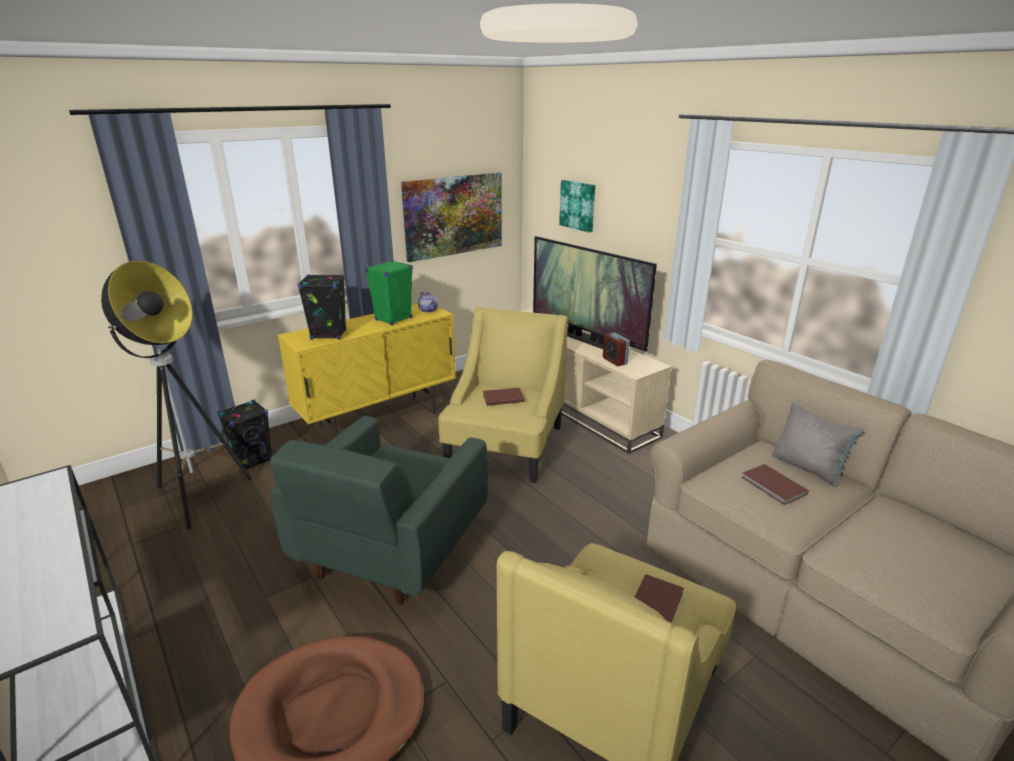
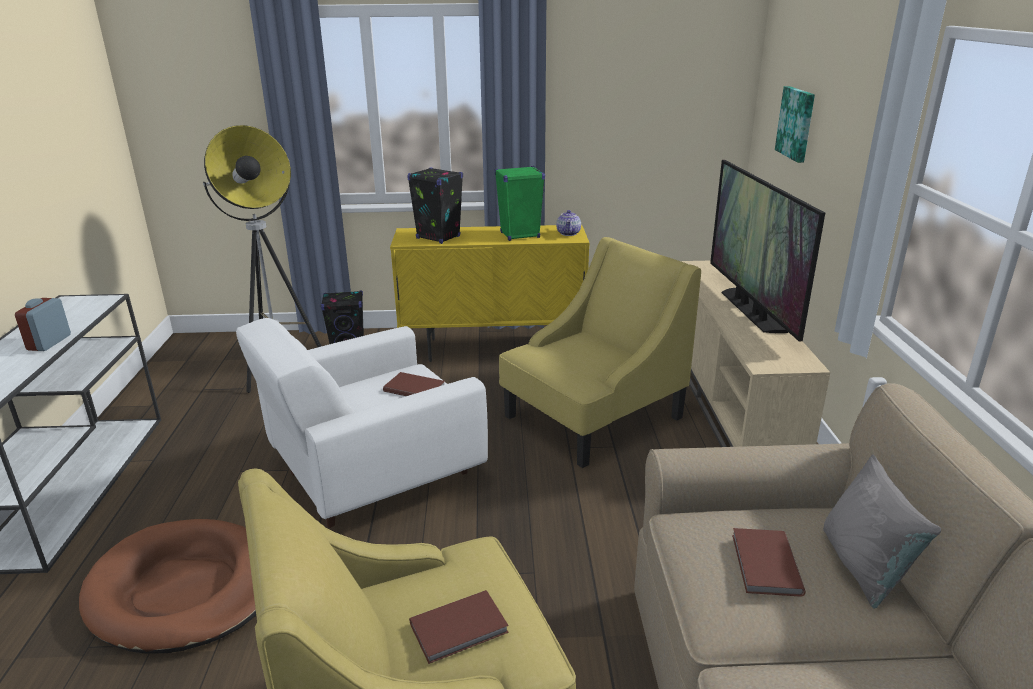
camera: 35 degrees right, 0 degrees up
green armchair [270,416,488,605] -> white armchair [236,318,488,528]
picture [401,172,502,262] -> none
brown book [483,388,525,406] -> brown book moved to [383,372,445,396]
alarm clock [603,332,630,366] -> alarm clock moved to [15,298,71,351]

